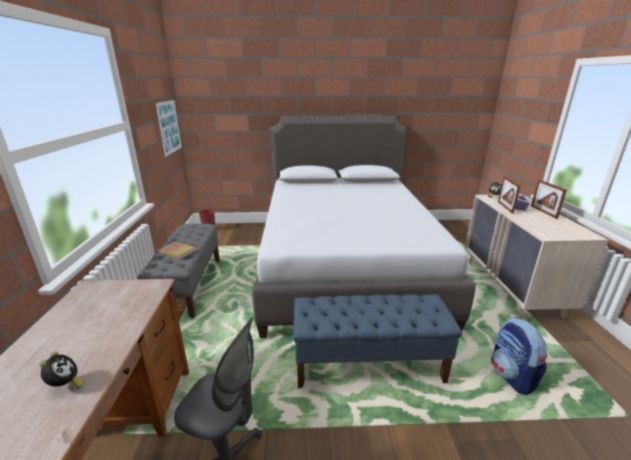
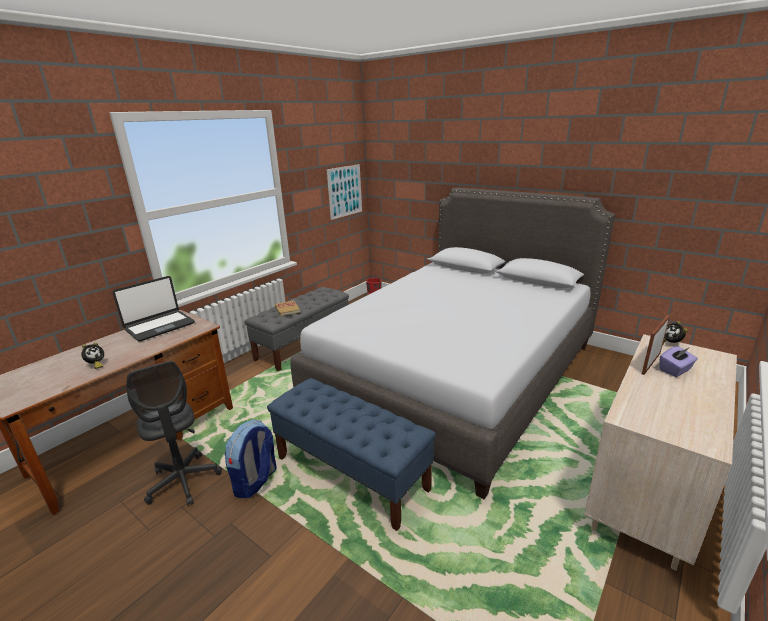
camera: 40 degrees right, 0 degrees up
backpack [491,317,548,395] -> backpack moved to [225,420,277,498]
picture frame [531,179,567,219] -> none
none -> laptop [113,276,195,341]

